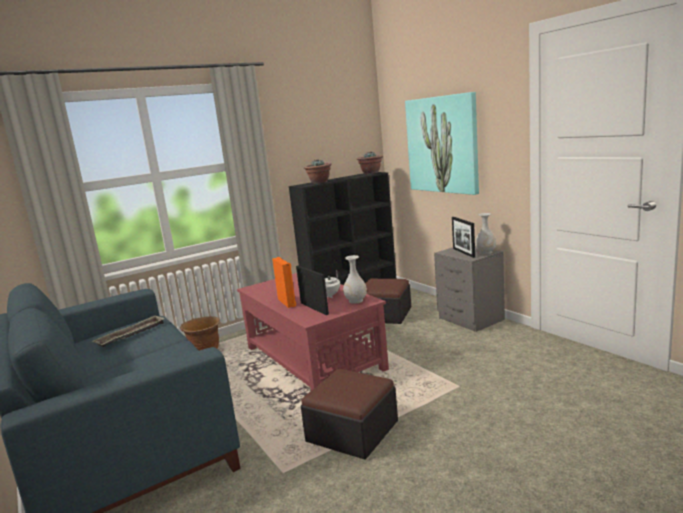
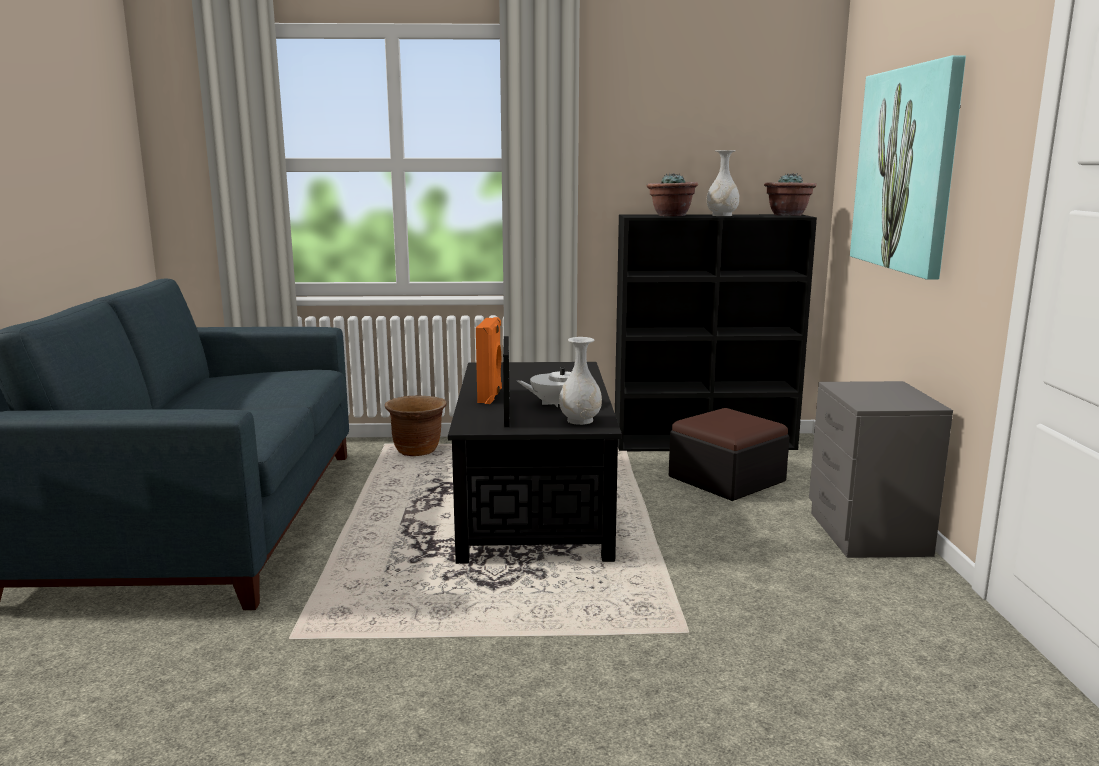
camera: 30 degrees right, 0 degrees up
tray [93,315,165,347] -> none
red coffee table [237,273,389,391] -> black coffee table [448,362,622,564]
ottoman [301,369,398,460] -> none
picture frame [452,217,475,258] -> none
white vase [475,213,496,254] -> white vase moved to [707,150,739,216]

